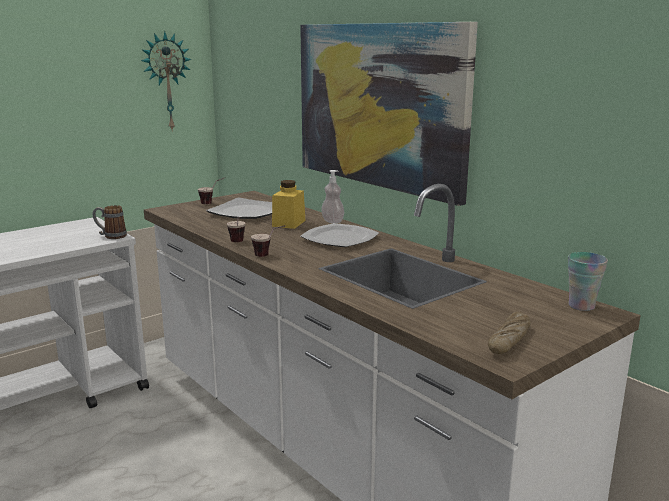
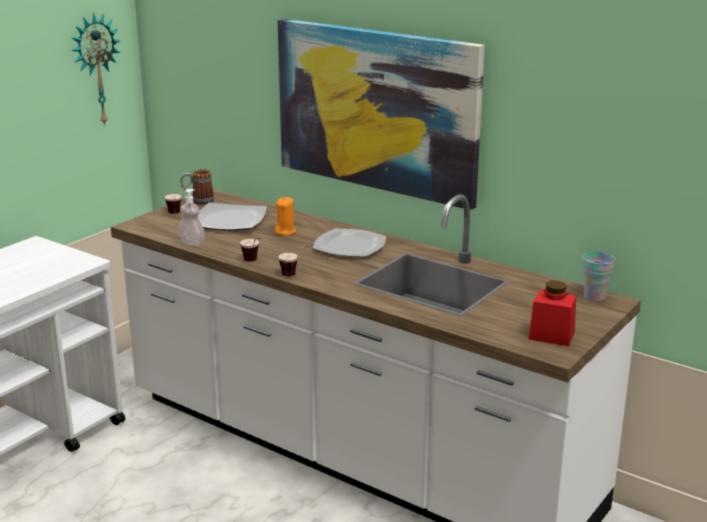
camera: 15 degrees left, 5 degrees up
mug [92,205,127,239] -> mug moved to [180,169,214,205]
yellow jar [272,180,306,229] -> orange candle [274,197,296,236]
soap dispenser [321,170,345,223] -> soap dispenser moved to [178,189,205,246]
bread [488,312,531,354] -> red jar [529,281,576,346]

